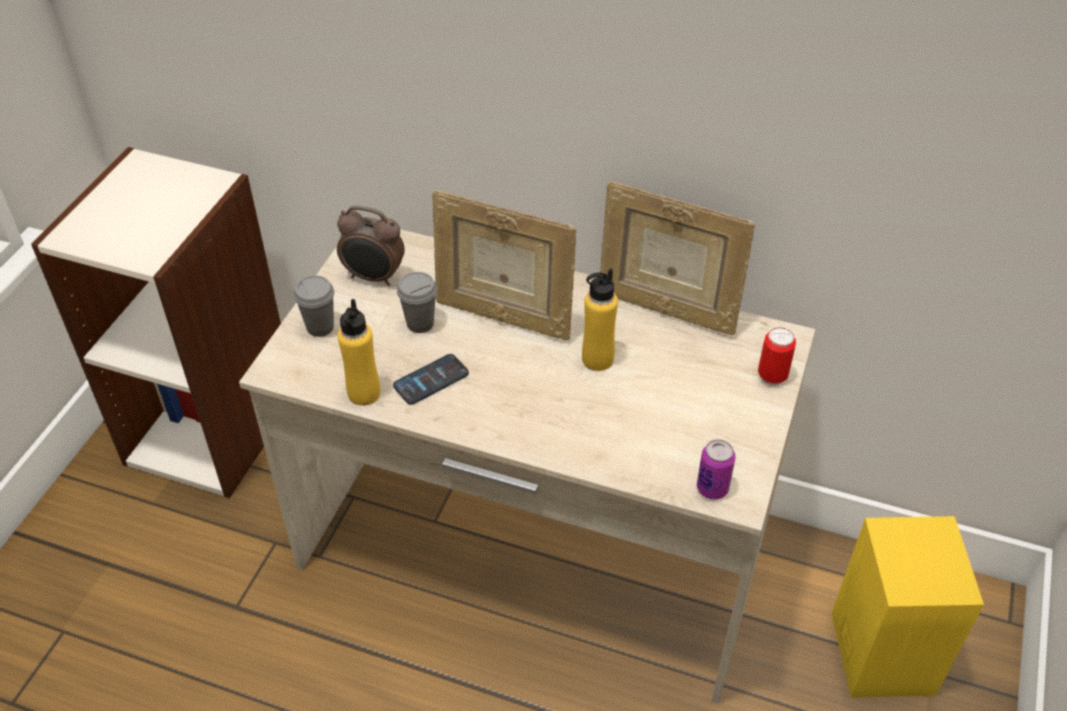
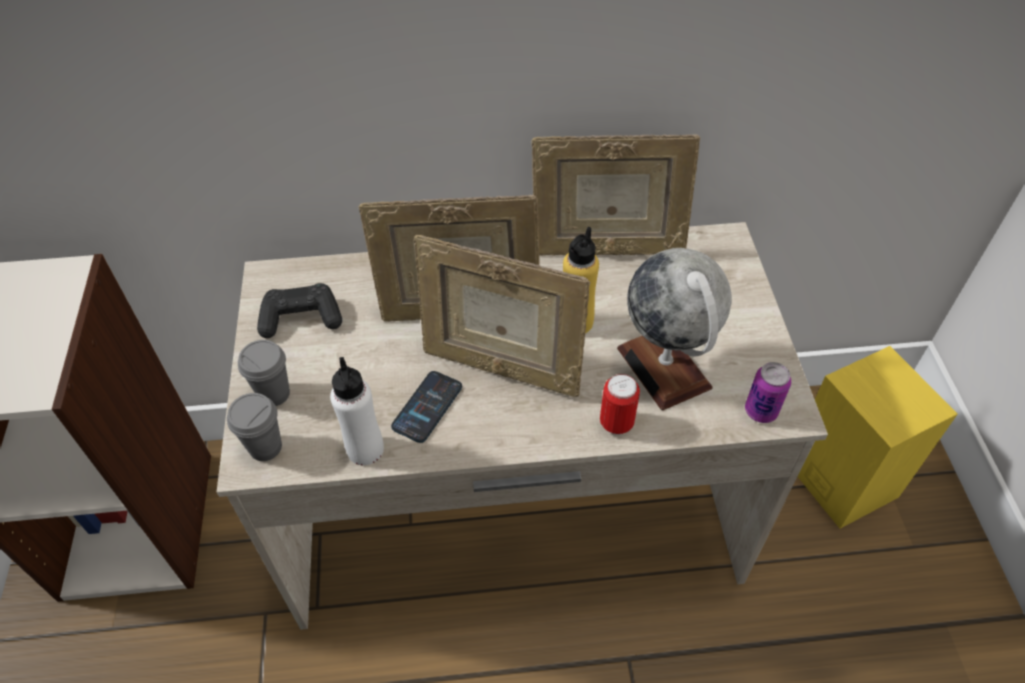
camera: 25 degrees left, 5 degrees up
alarm clock [337,206,405,286] -> black game controller [257,283,342,338]
yellow bottle [338,299,380,406] -> white bottle [330,357,384,465]
grey cup [397,272,437,333] -> grey cup moved to [227,393,282,461]
can [758,327,796,385] -> can moved to [600,374,640,435]
none -> picture frame [414,235,590,397]
none -> globe [617,248,732,410]

